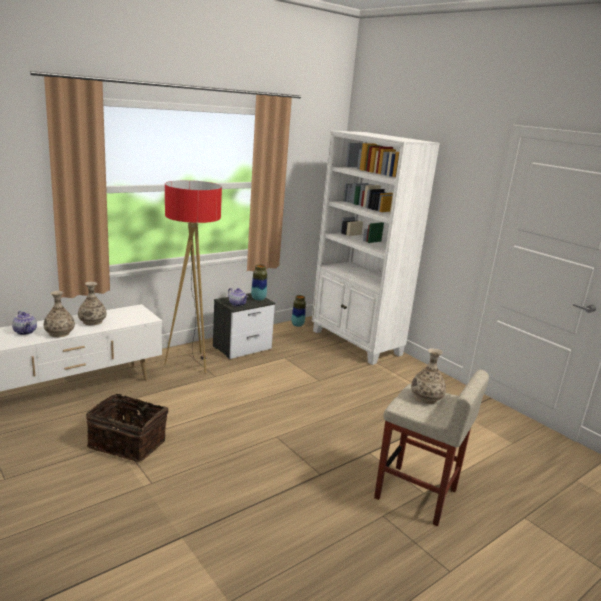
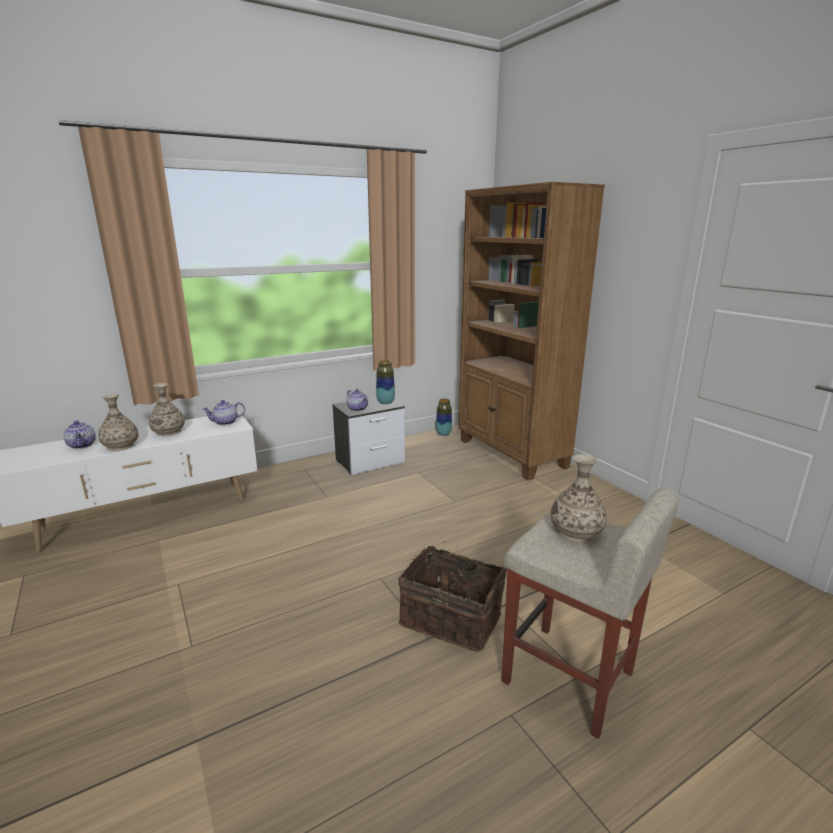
camera: 10 degrees right, 0 degrees up
basket [86,391,168,462] -> basket moved to [398,545,507,652]
floor lamp [164,180,222,373] -> none
white bookcase [312,131,440,365] -> brown bookcase [458,182,605,480]
none -> teapot [203,400,245,425]

